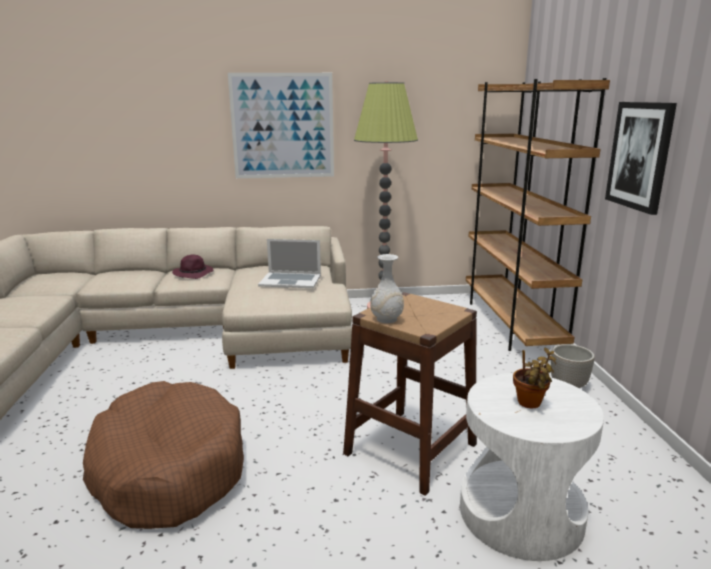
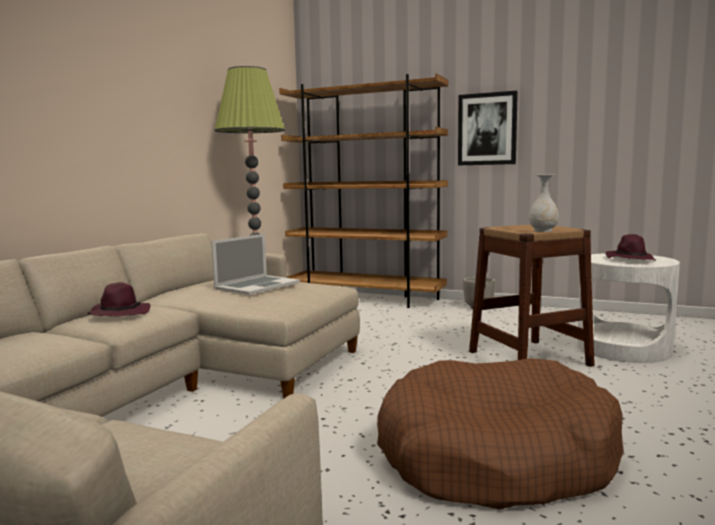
camera: 60 degrees left, 10 degrees down
picture [228,73,334,178] -> none
potted plant [513,348,556,408] -> purple hat [605,234,656,261]

